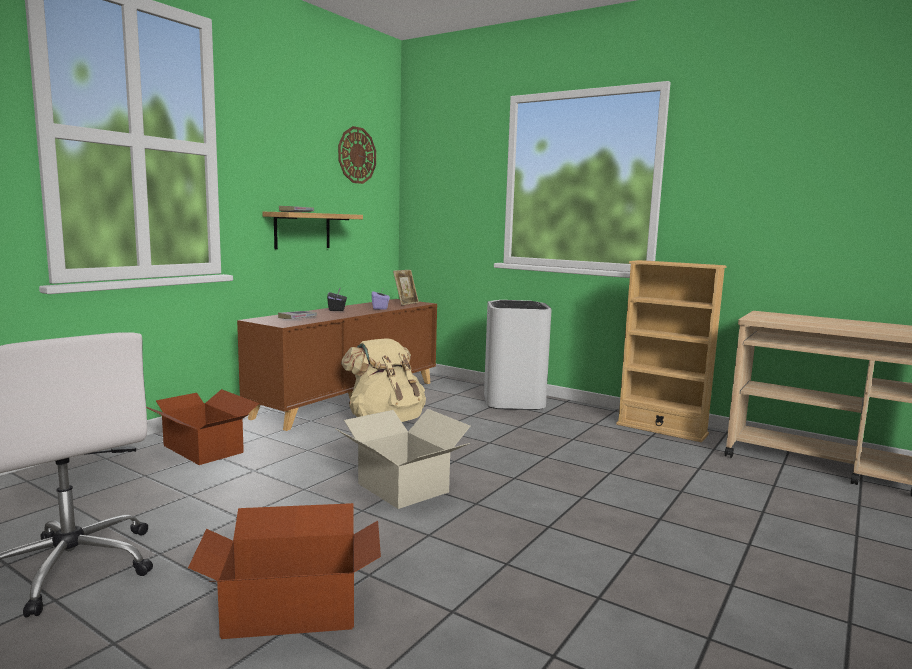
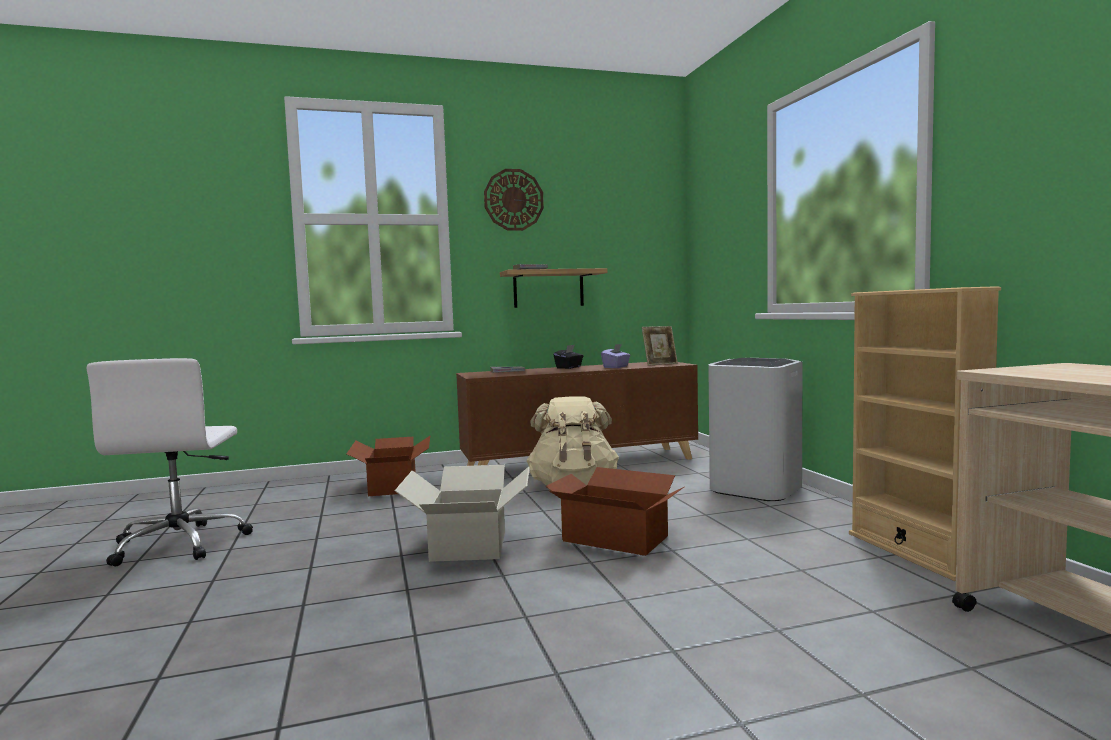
camera: 40 degrees right, 5 degrees down
cardboard box [188,503,381,639] -> cardboard box moved to [545,467,684,556]
wall clock [338,126,376,184] -> wall clock moved to [484,169,544,231]

